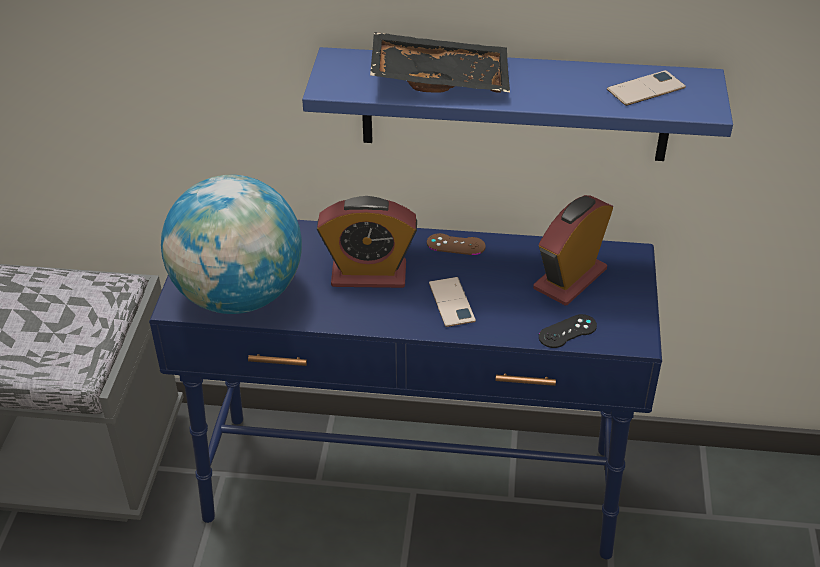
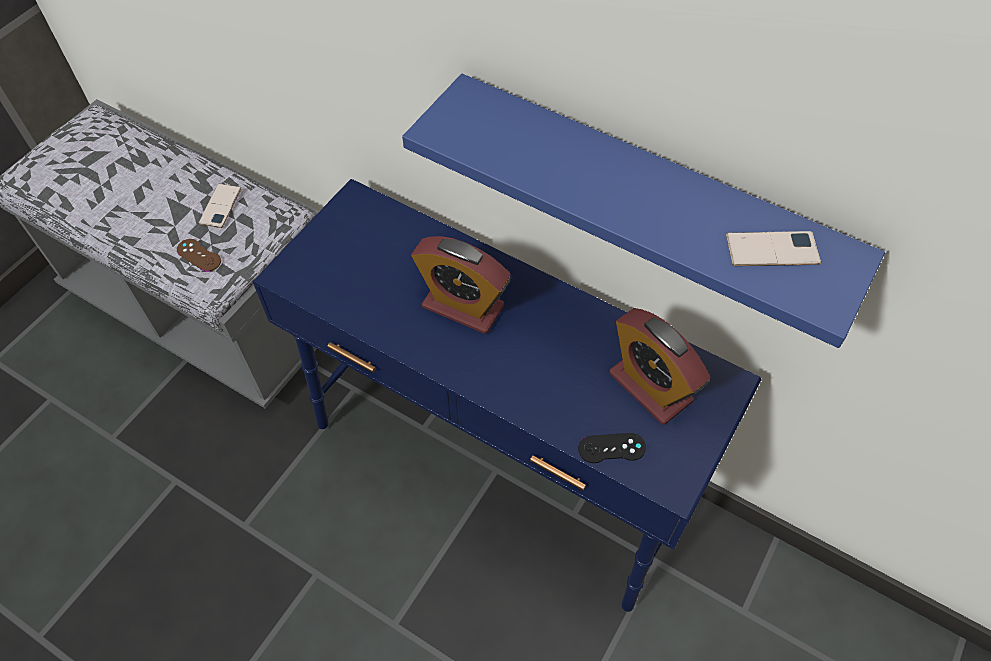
camera: 25 degrees right, 15 degrees up
globe [161,175,302,314] -> none
black tray [370,32,510,93] -> none
brown game controller [427,233,486,255] -> brown game controller moved to [177,239,221,272]
phone [429,277,476,327] -> phone moved to [198,184,242,228]
alarm clock [533,195,613,306] -> alarm clock turned 105 degrees counterclockwise [609,308,710,425]

